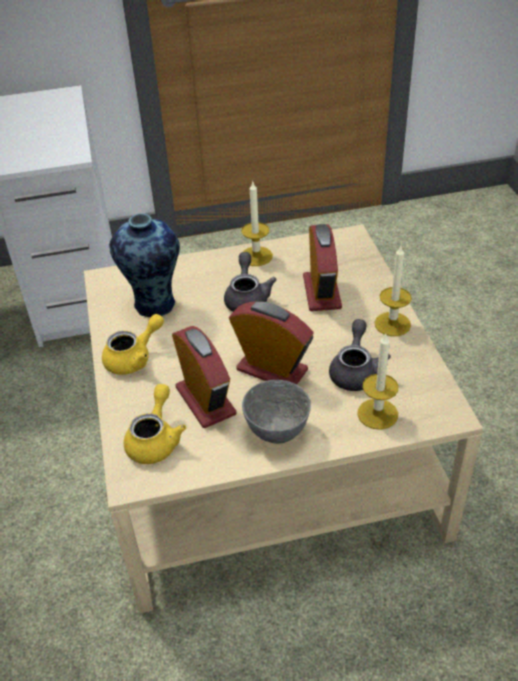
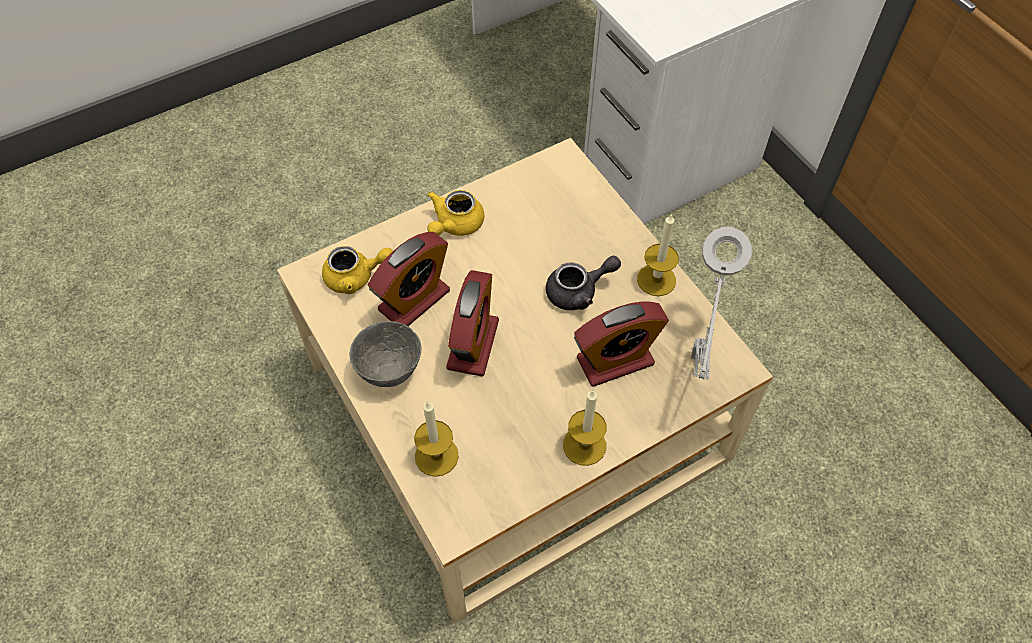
camera: 70 degrees right, 15 degrees up
yellow teapot [102,314,164,375] -> yellow teapot turned 90 degrees clockwise [427,190,484,236]
vase [109,213,180,318] -> none
grey teapot [329,319,391,391] -> none
none -> grey table lamp [691,227,752,380]

